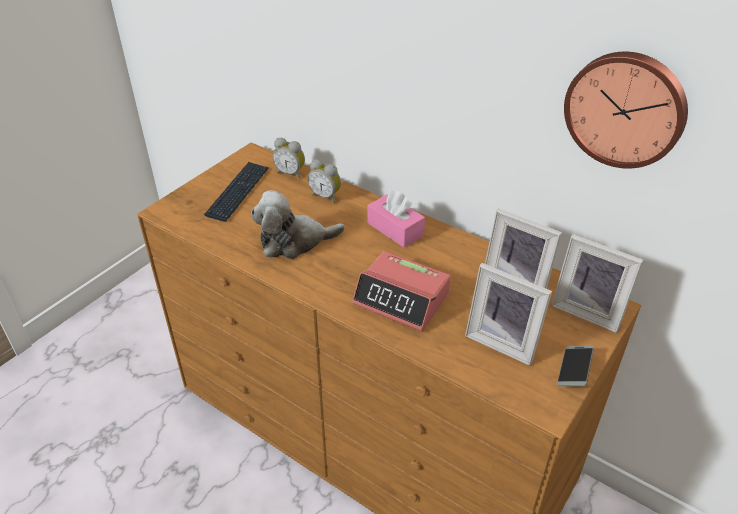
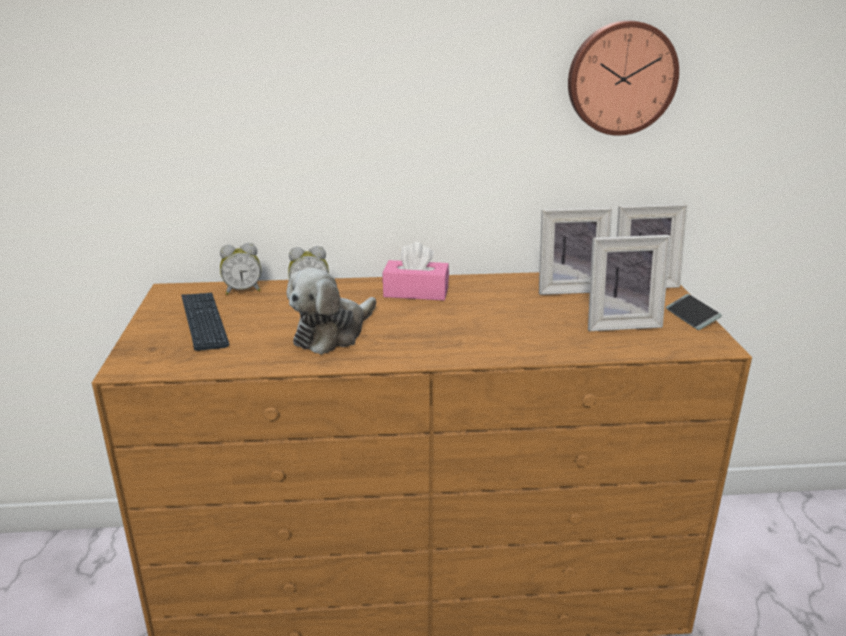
camera: 40 degrees left, 15 degrees down
alarm clock [352,251,451,331] -> none

